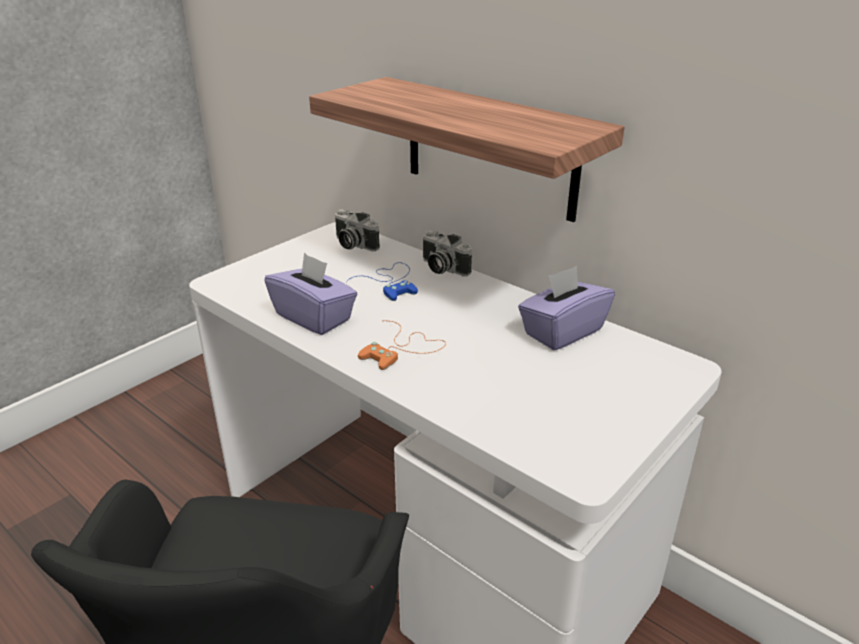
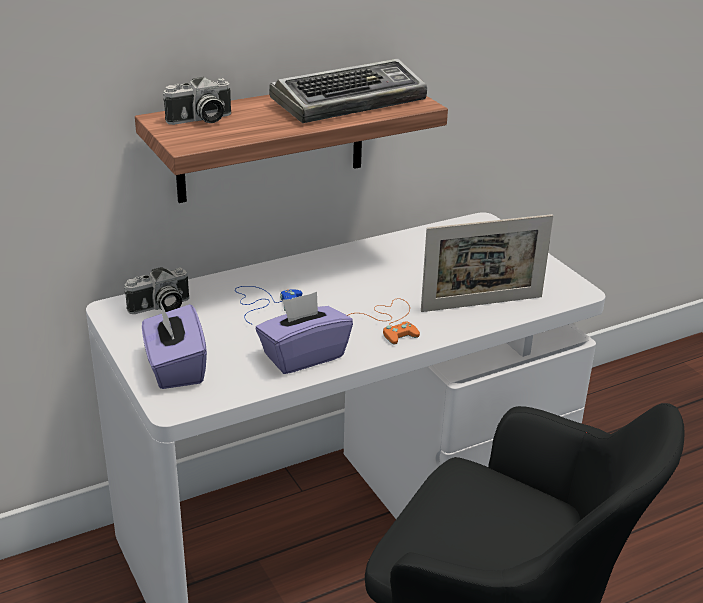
camera: 70 degrees left, 0 degrees up
camera [423,230,472,276] -> camera moved to [163,77,231,125]
purple tissue box [518,266,615,350] -> purple tissue box moved to [142,303,207,389]
none -> keyboard [269,59,427,123]
none -> picture frame [421,214,553,312]

